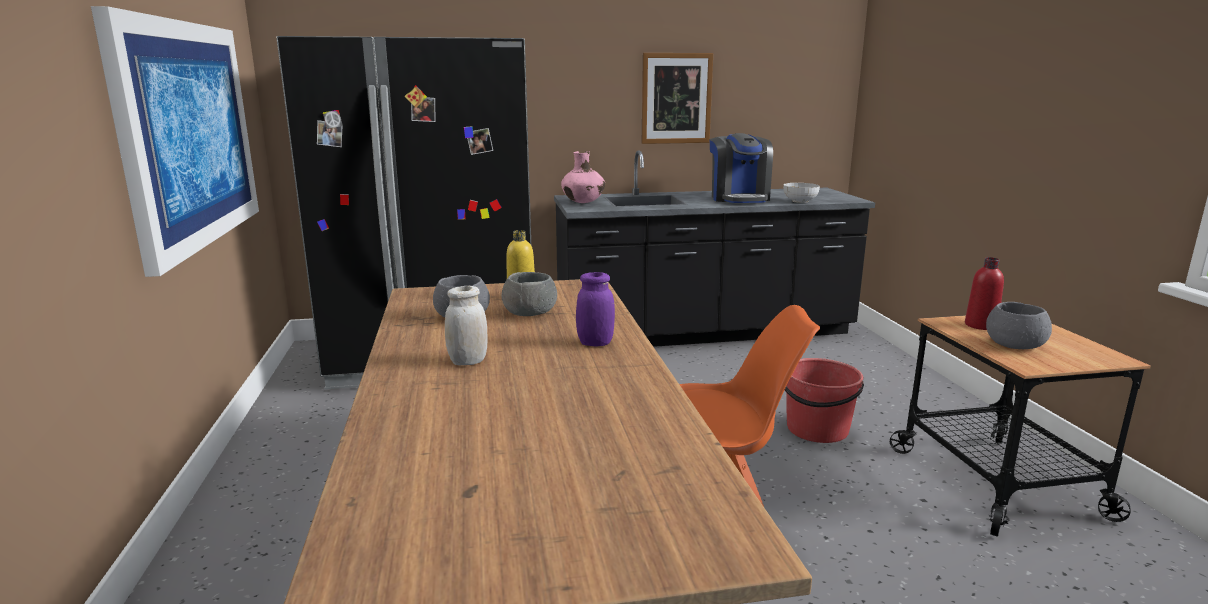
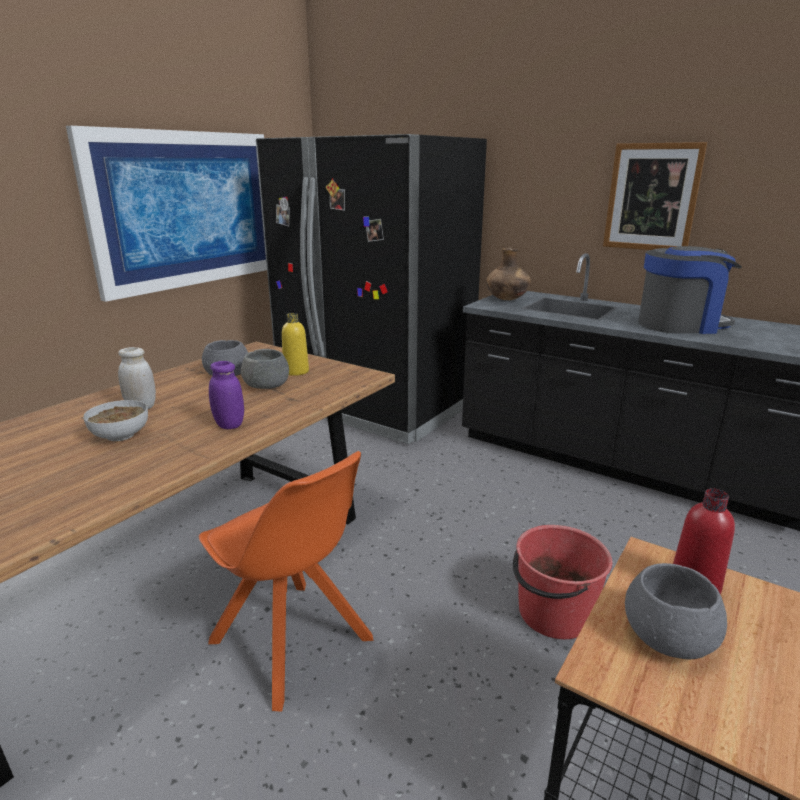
camera: 45 degrees right, 5 degrees up
pink vase [561,151,605,203] -> brown vase [486,248,531,300]
coffee machine [710,133,773,203] -> coffee machine turned 135 degrees counterclockwise [638,246,742,334]
bowl [783,183,820,203] -> bowl moved to [83,400,148,441]

